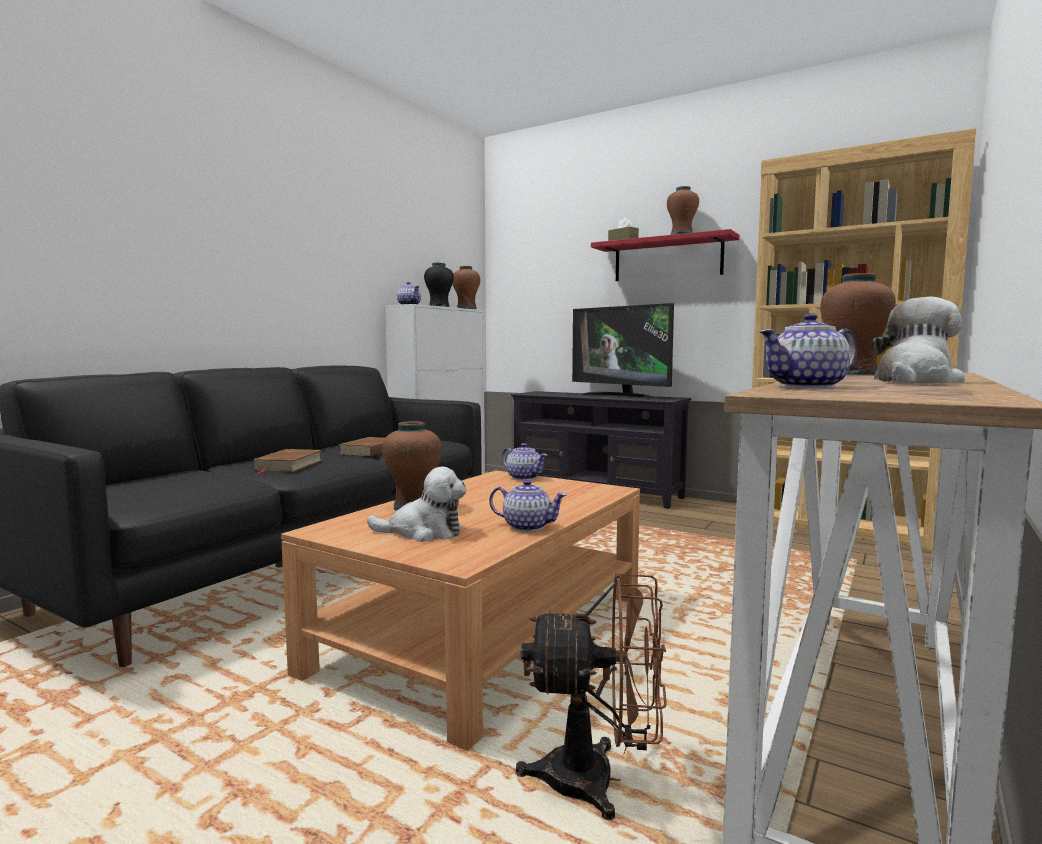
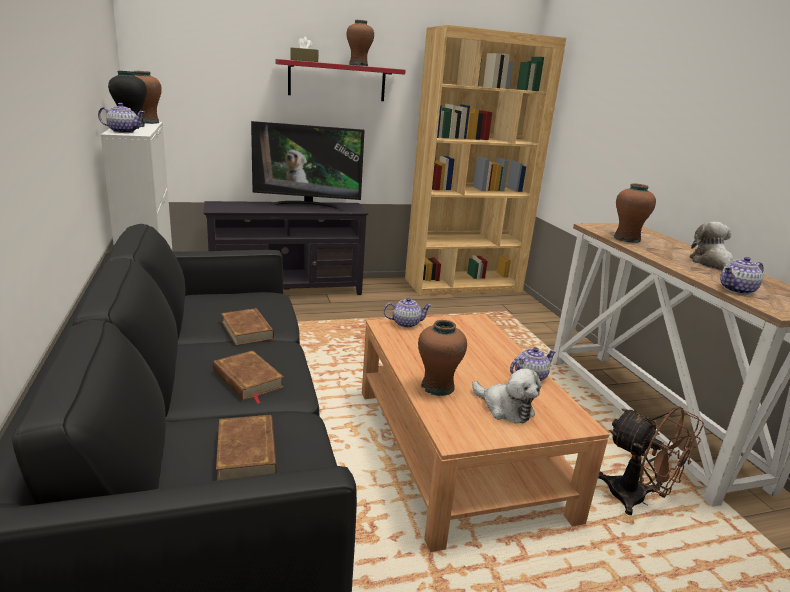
camera: 50 degrees left, 15 degrees up
plush toy [367,467,466,542] -> plush toy turned 90 degrees clockwise [472,368,541,424]
brown fan [515,573,667,820] -> brown fan turned 90 degrees clockwise [598,406,704,515]
teapot [759,313,857,388] -> teapot turned 45 degrees clockwise [720,257,764,295]
none -> brown book [216,415,277,481]

